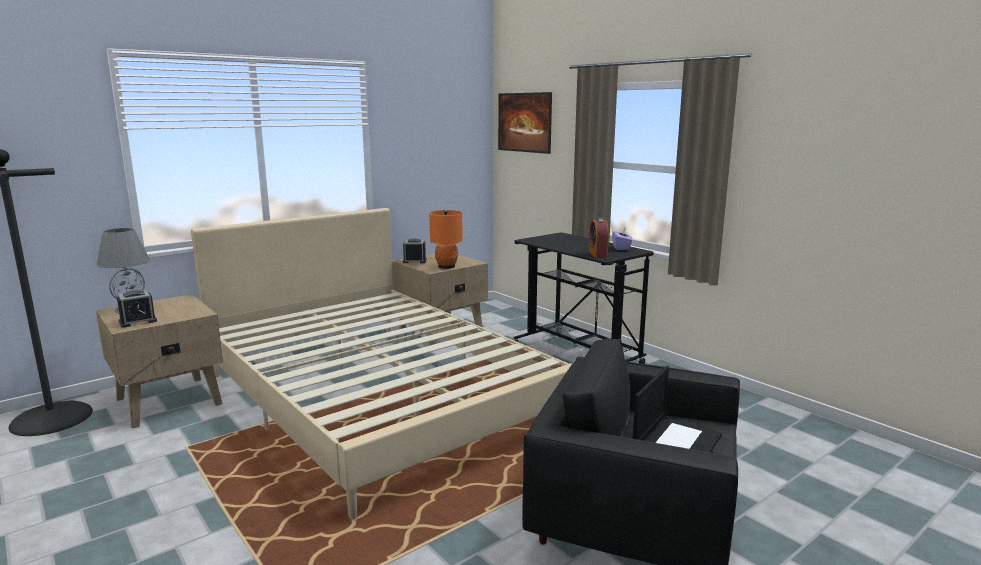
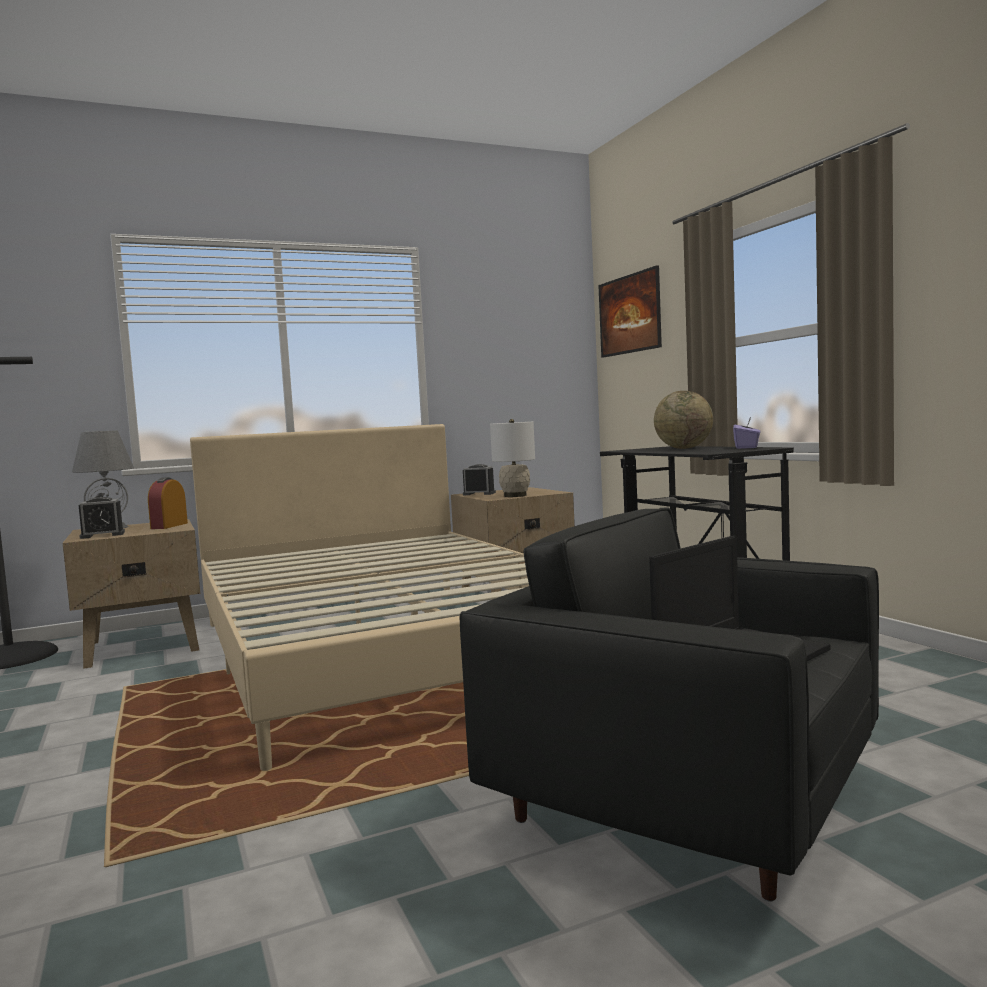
camera: 15 degrees right, 10 degrees down
orange table lamp [429,210,463,269] -> white table lamp [490,419,535,497]
alarm clock [589,218,609,258] -> alarm clock moved to [148,477,188,529]
none -> globe [654,391,713,449]

